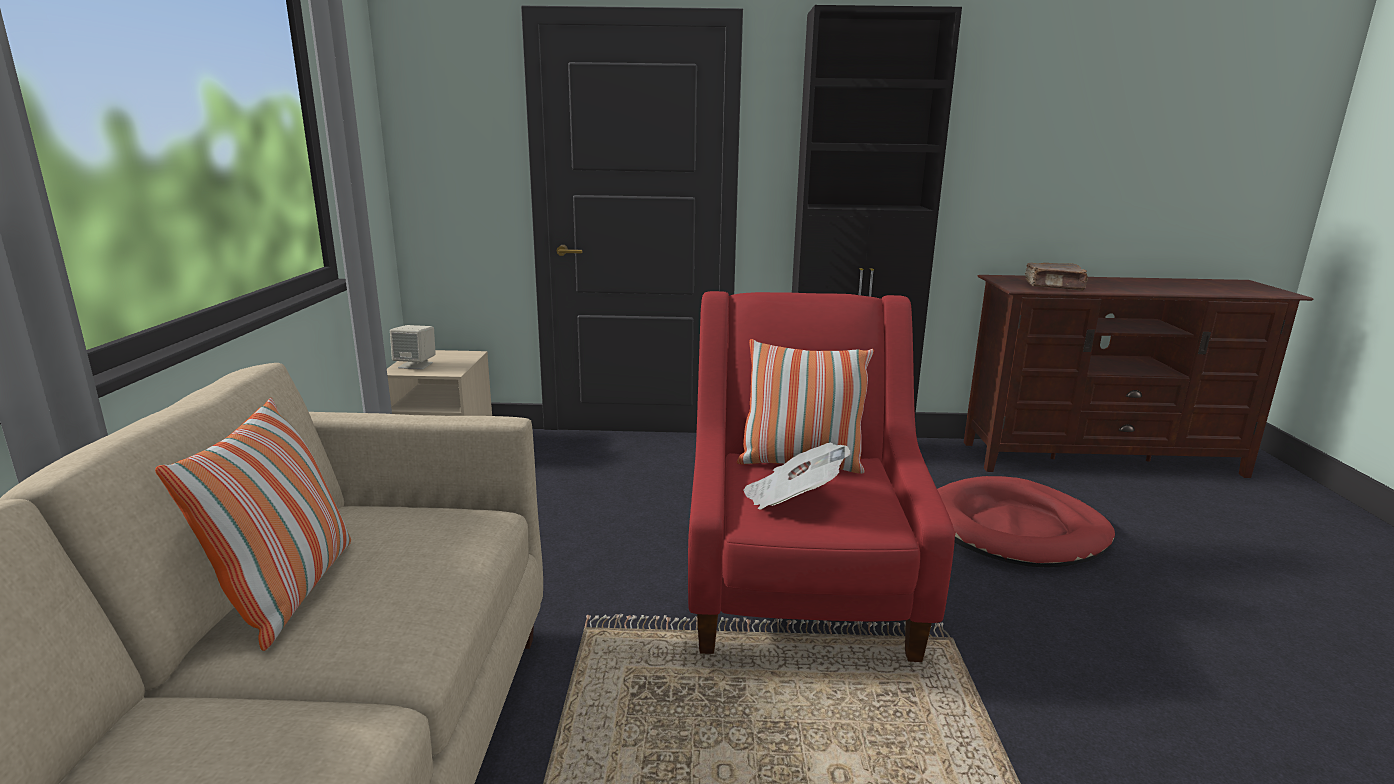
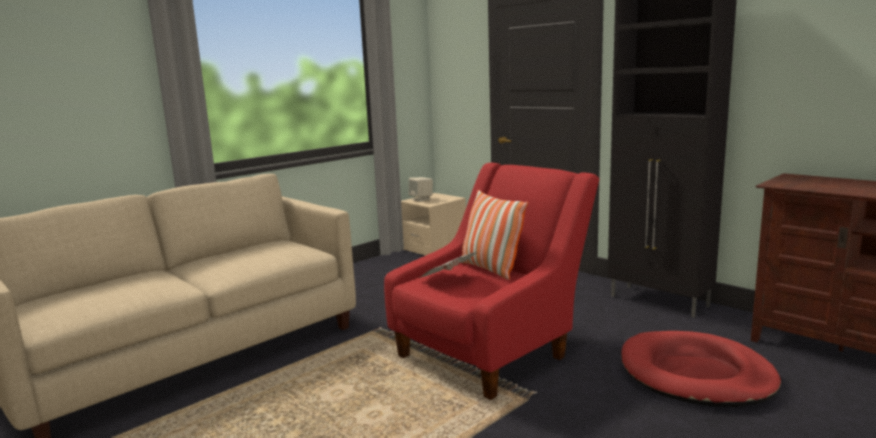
camera: 45 degrees right, 5 degrees down
pillow [155,398,351,651] -> none
brown book [1025,263,1088,291] -> none

